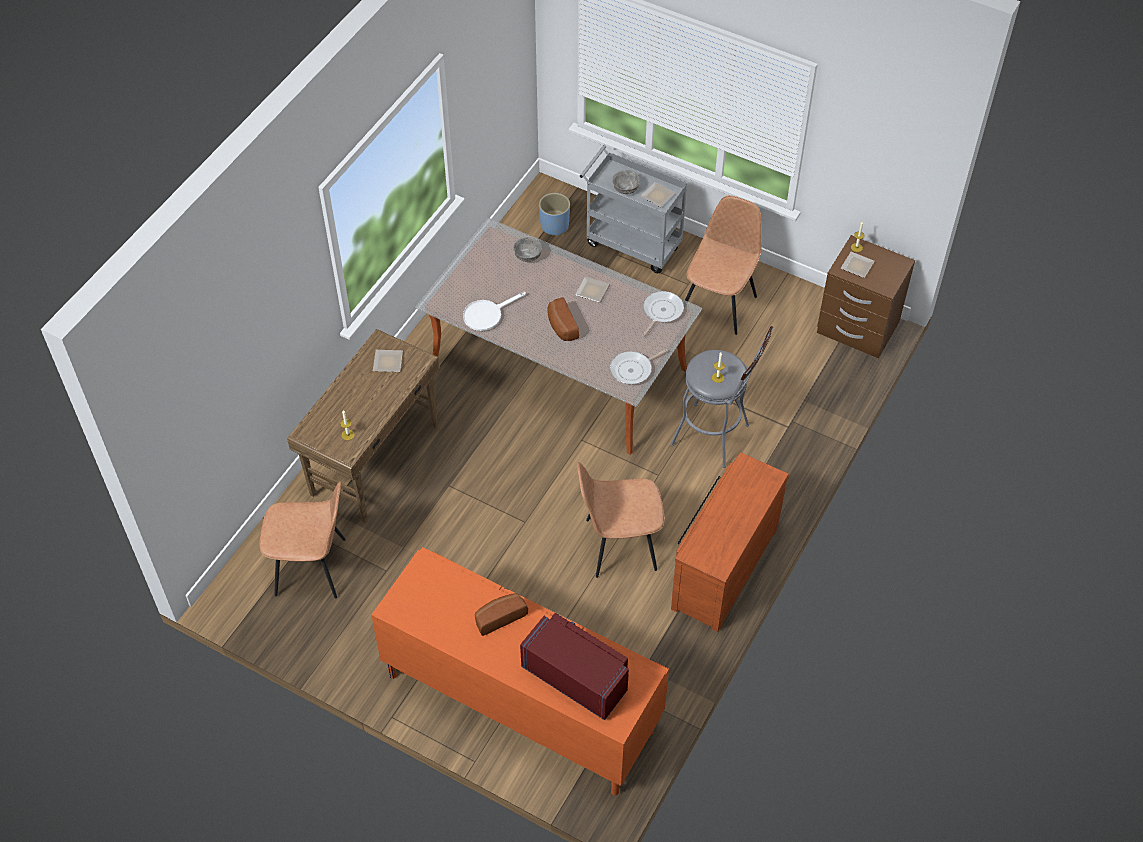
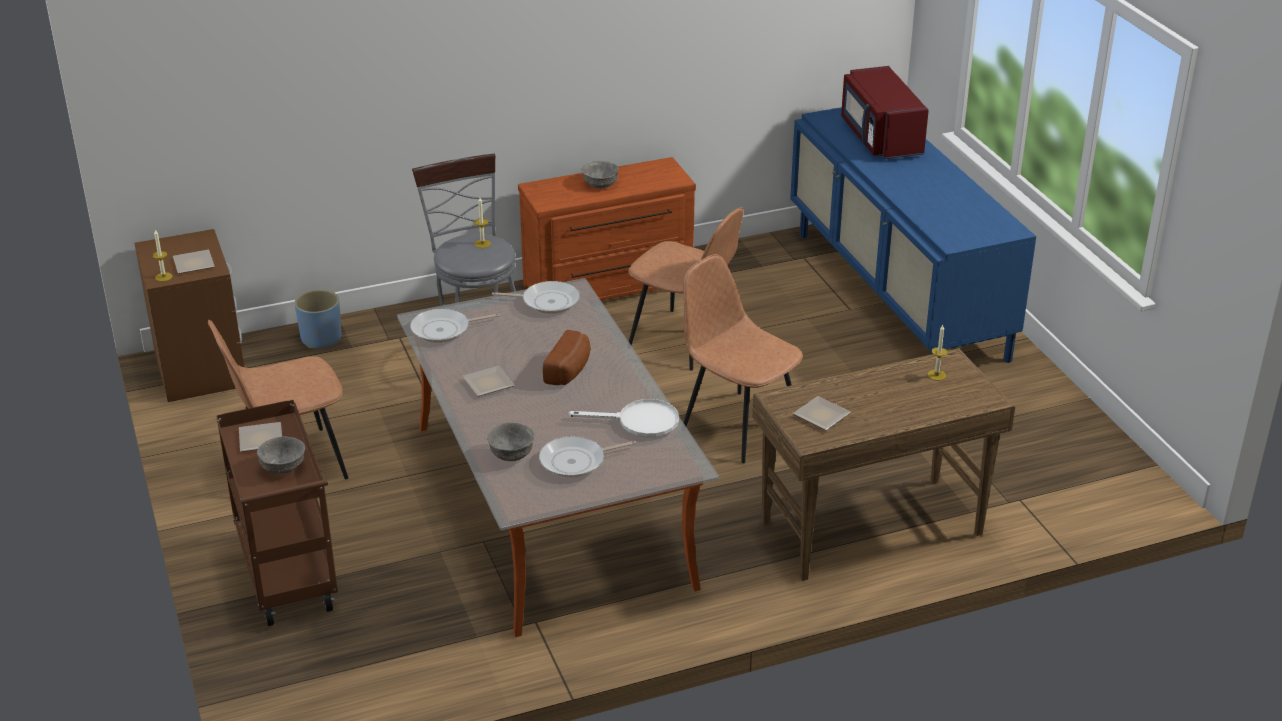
camera: 140 degrees left, 20 degrees down
brown chair [260,481,346,599] -> brown chair moved to [683,254,803,463]
orange cabinet [371,547,669,796] -> blue cabinet [790,107,1036,363]
bread [475,593,528,636] -> none
blue planter [539,193,570,236] -> blue planter moved to [294,289,341,348]
grey cart [580,145,687,273] -> brown cart [216,400,338,626]
none -> frying pan [539,436,636,478]
none -> grey bowl [581,161,619,188]

